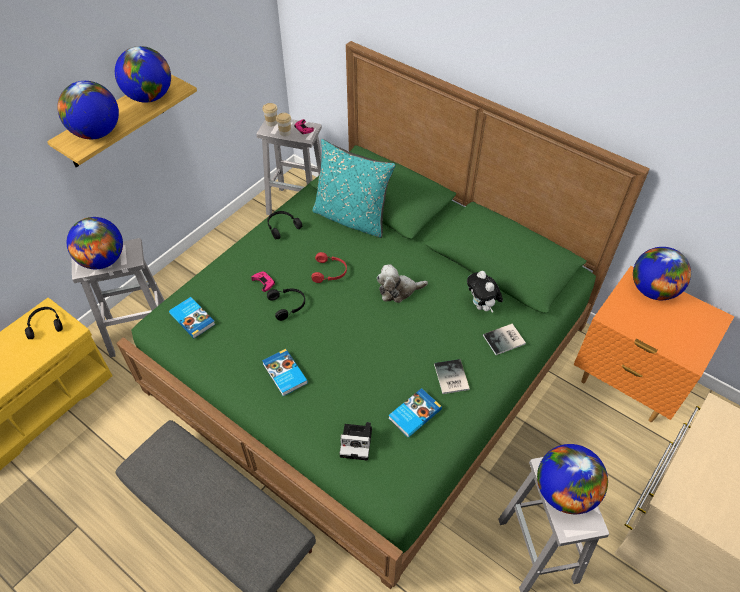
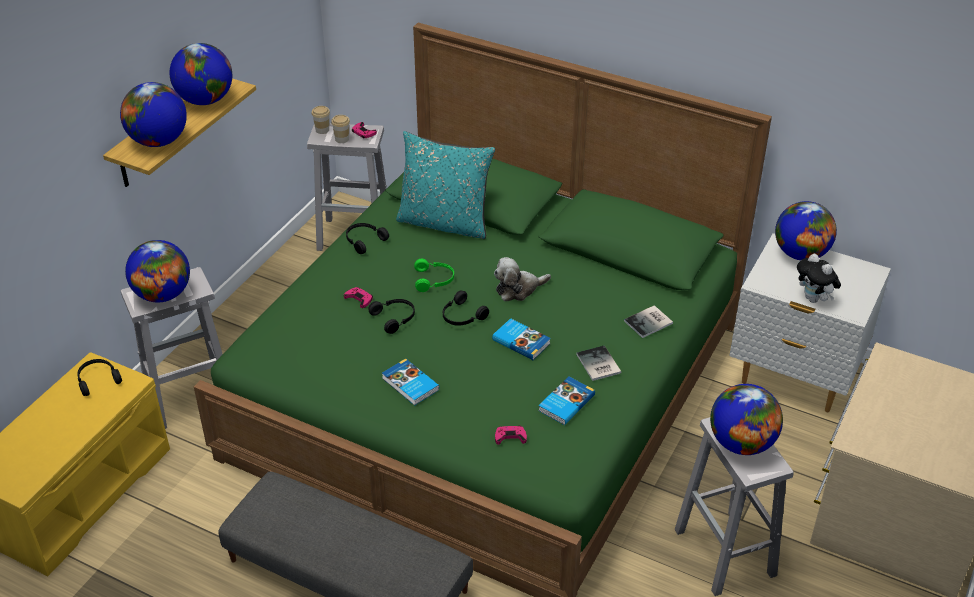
camera: 10 degrees left, 10 degrees down
book [169,297,216,339] -> book moved to [492,318,551,360]
red headphones [311,252,347,283] -> green headphones [414,259,454,292]
camera [339,422,372,461] -> pink game controller [495,426,527,445]
plush toy [467,271,503,312] -> plush toy moved to [797,254,841,303]
orange nightstand [574,266,734,423] -> white nightstand [729,233,891,413]
none -> black headphones [443,291,489,326]

